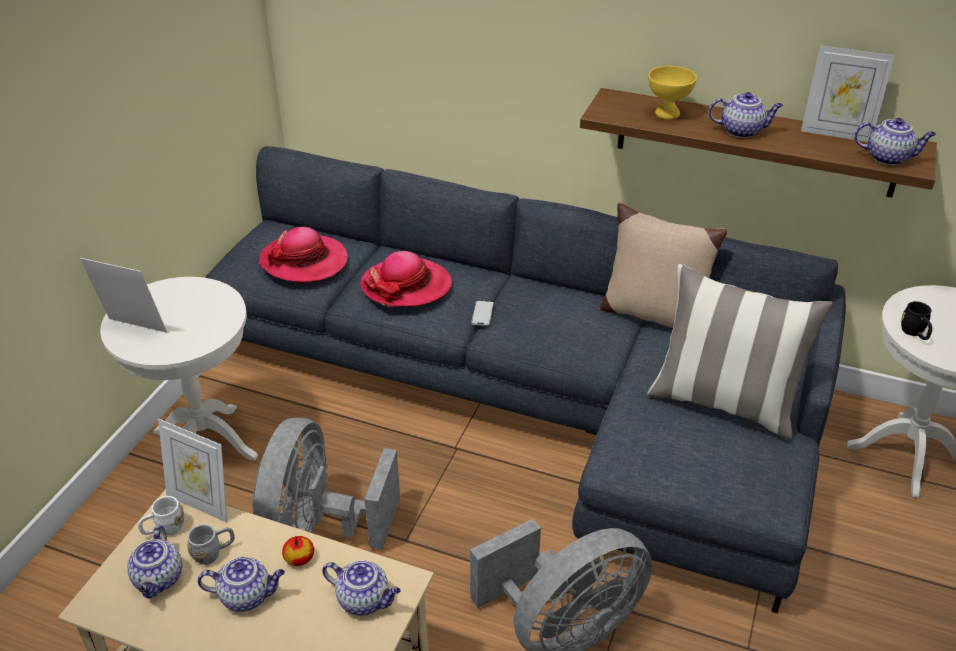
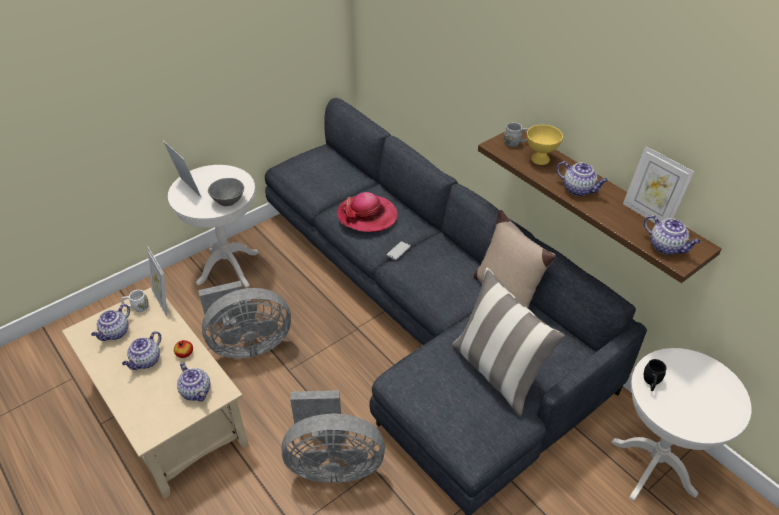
camera: 30 degrees right, 5 degrees up
grey mug [187,524,235,565] -> grey mug moved to [504,122,529,147]
teapot [197,557,285,612] -> teapot turned 90 degrees clockwise [122,331,161,370]
grey fan [252,418,400,550] -> grey fan turned 150 degrees counterclockwise [198,281,291,359]
hat [258,227,348,284] -> none
none -> grey bowl [208,178,244,206]

